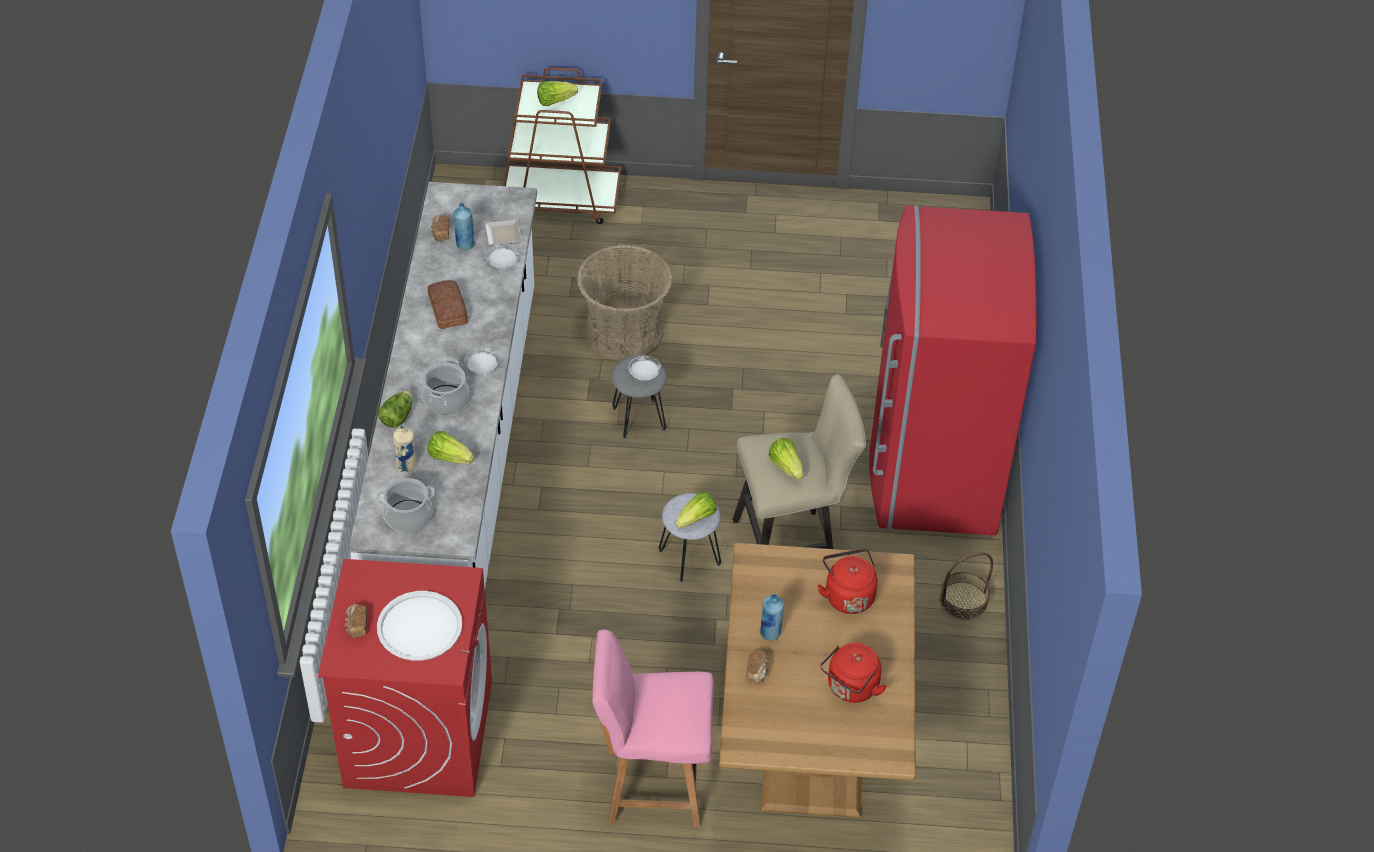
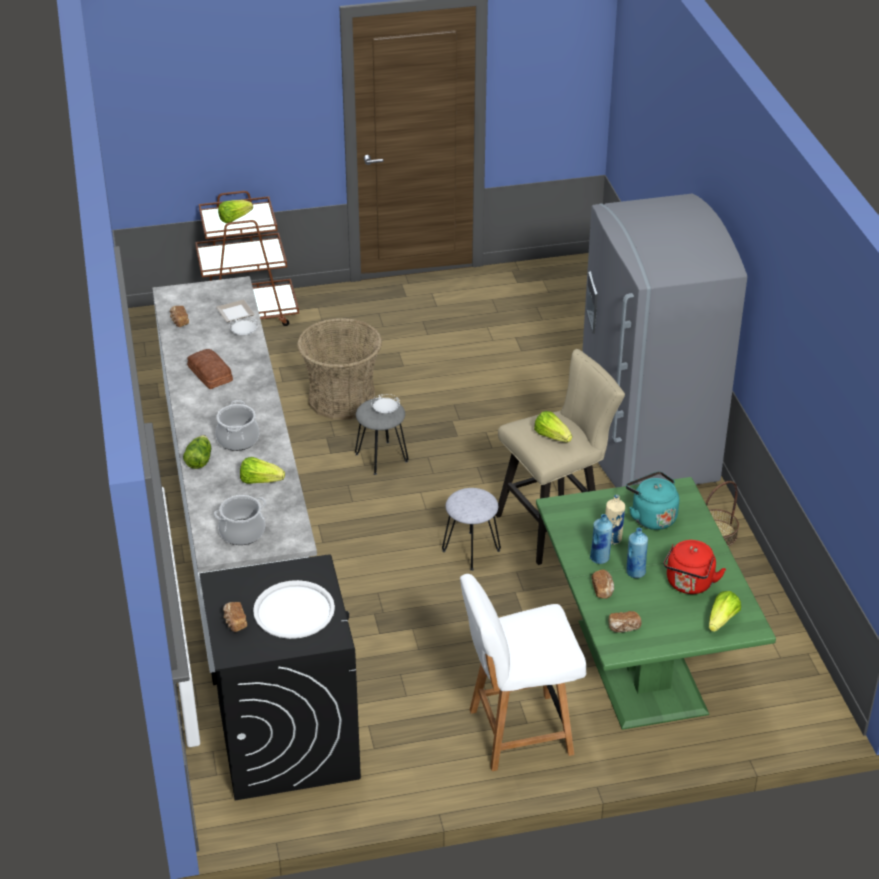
camera: 15 degrees left, 10 degrees down
red washing machine [318,559,492,797] -> black washing machine [199,554,361,801]
beige bottle [393,424,416,473] -> beige bottle moved to [605,494,625,544]
blue bottle [453,203,475,250] -> blue bottle moved to [626,528,648,578]
white plate [465,348,499,374] -> none
pink chair [592,629,714,827] -> white chair [460,574,586,771]
lettuce [676,492,717,528] -> lettuce moved to [709,591,741,632]
brown dining table [719,543,915,818] -> green dining table [536,477,776,730]
red kettle [817,549,878,614] -> turquoise kettle [626,471,679,530]
red fridge [869,206,1037,535] -> grey fridge [582,194,747,488]
none -> bread [609,611,642,632]

